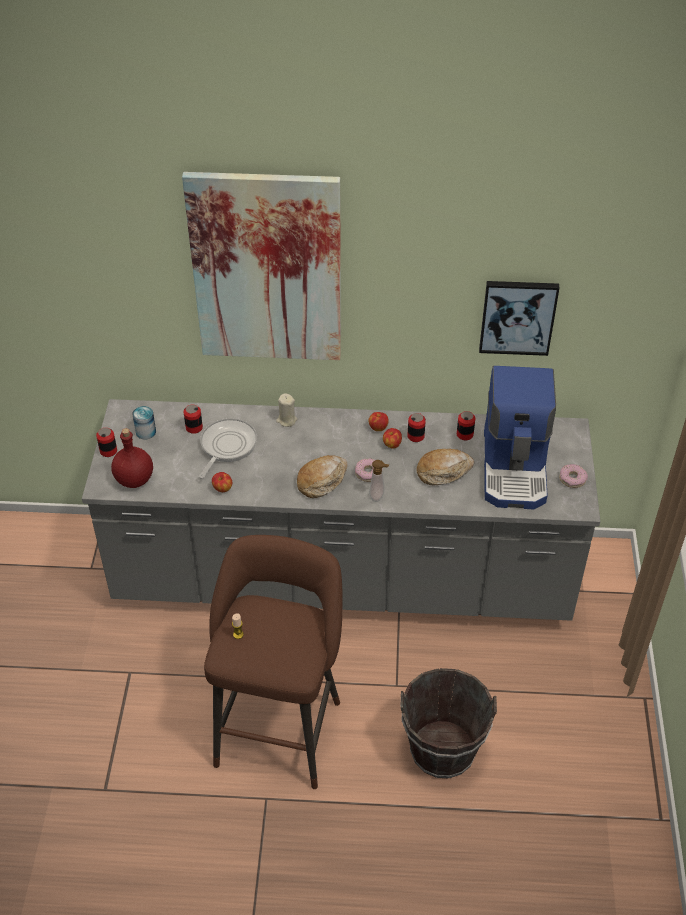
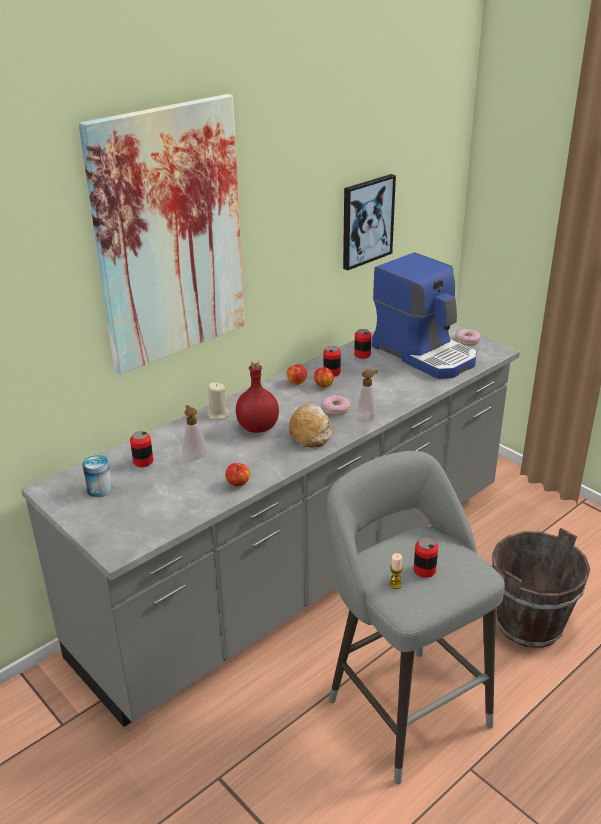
camera: 45 degrees left, 15 degrees down
can [96,428,117,457] -> can moved to [414,538,438,578]
red bottle [111,428,153,488] -> red bottle moved to [236,360,279,433]
frying pan [199,418,257,479] -> soap dispenser [182,405,207,461]
brown stool [204,535,343,789] -> grey stool [327,451,505,785]
bread [417,449,474,485] -> none

